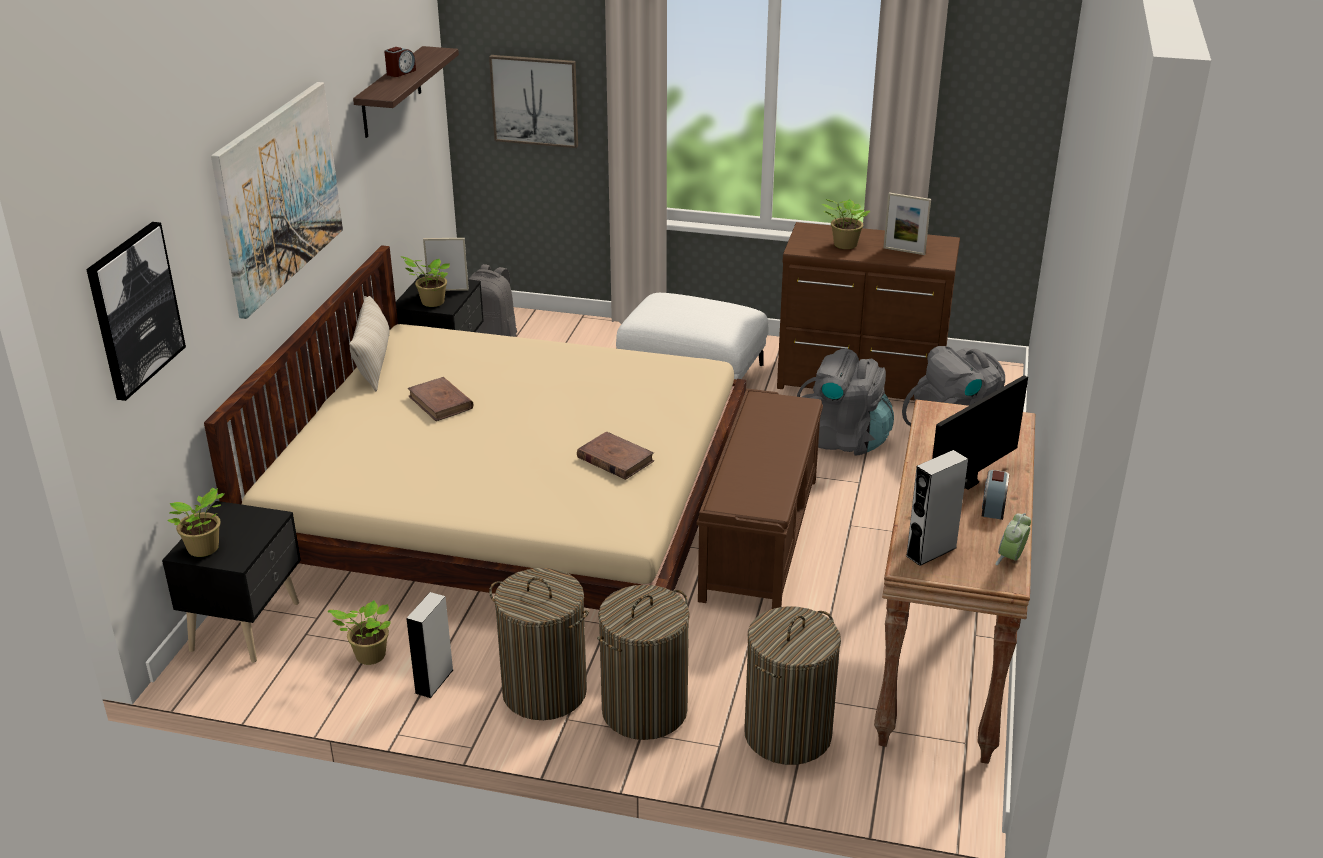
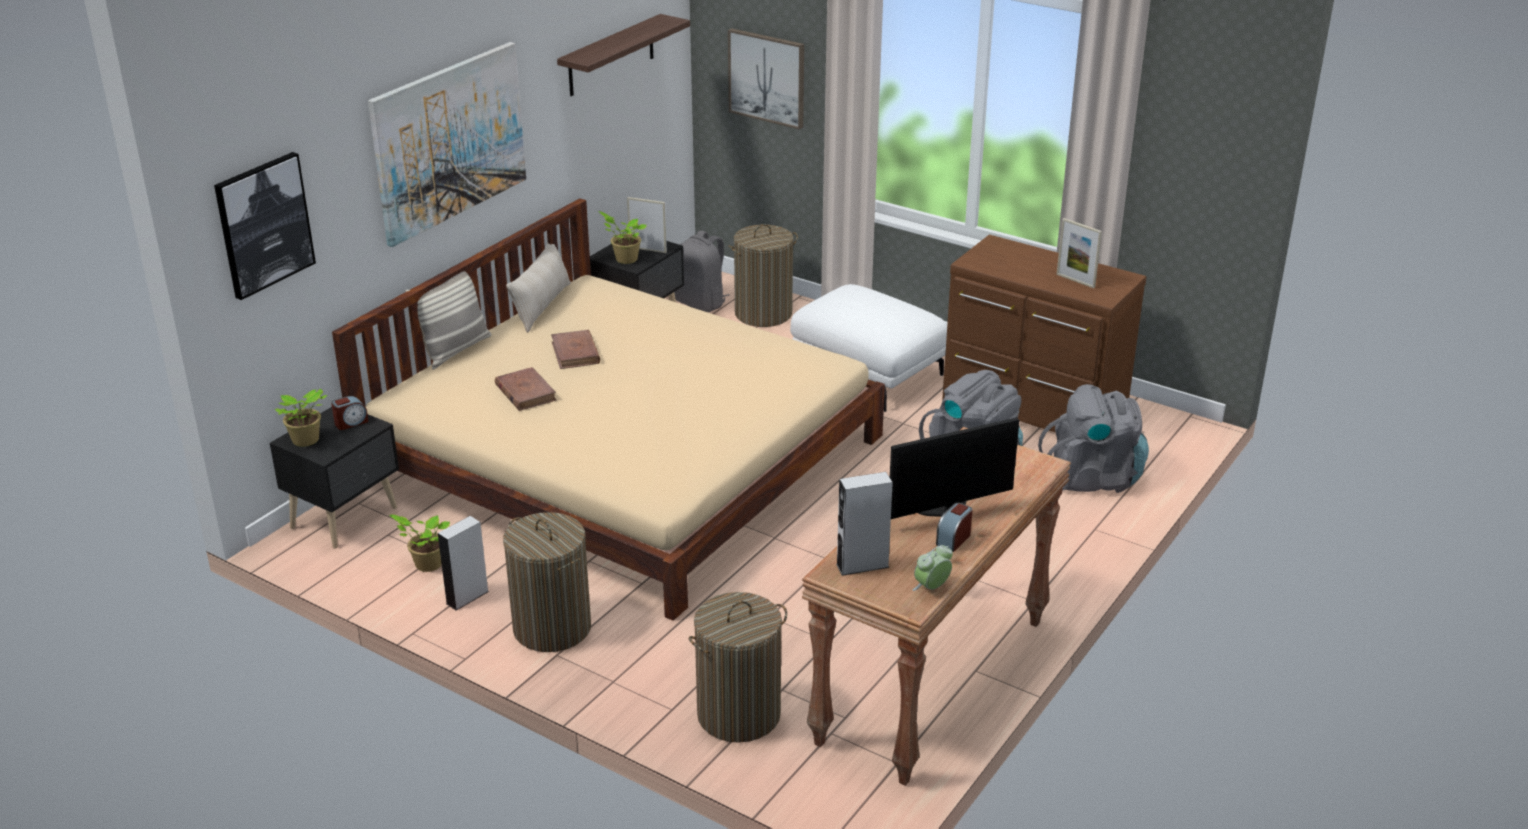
camera: 20 degrees right, 0 degrees up
alarm clock [384,47,416,77] -> alarm clock moved to [331,396,369,430]
brown book [577,431,654,480] -> brown book moved to [495,367,557,411]
laundry basket [597,585,690,740] -> laundry basket moved to [728,224,798,327]
brown bench [697,389,823,609] -> none
potted plant [821,199,870,249] -> none
none -> pillow [405,271,492,370]

